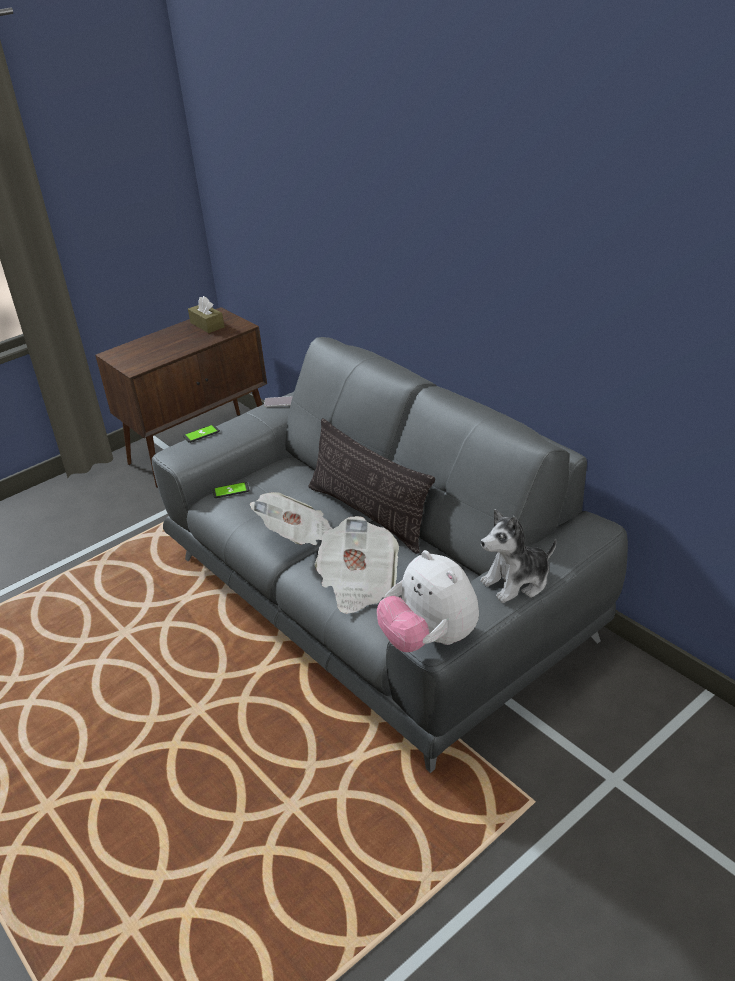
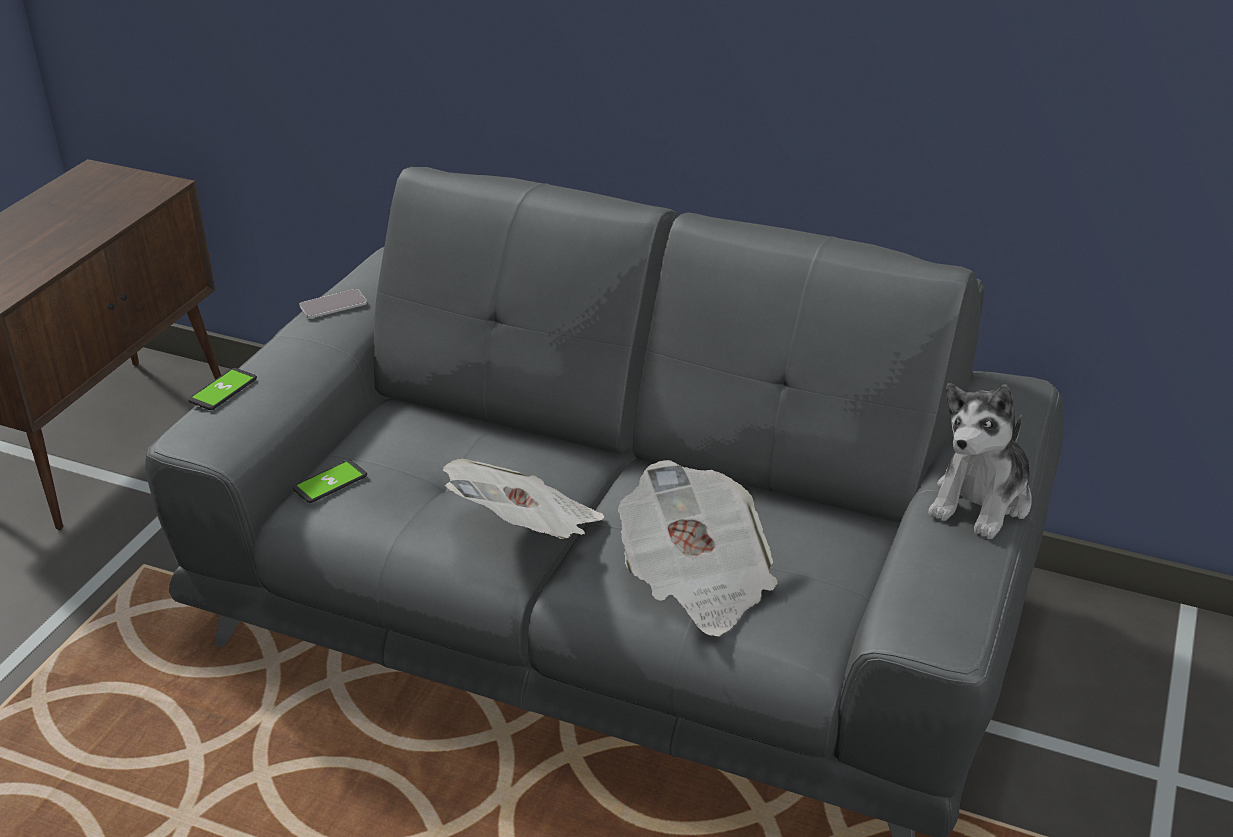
camera: 30 degrees left, 0 degrees up
brown tissue box [188,296,225,333] -> none
pillow [309,418,435,554] -> none
plush toy [377,550,479,652] -> none

